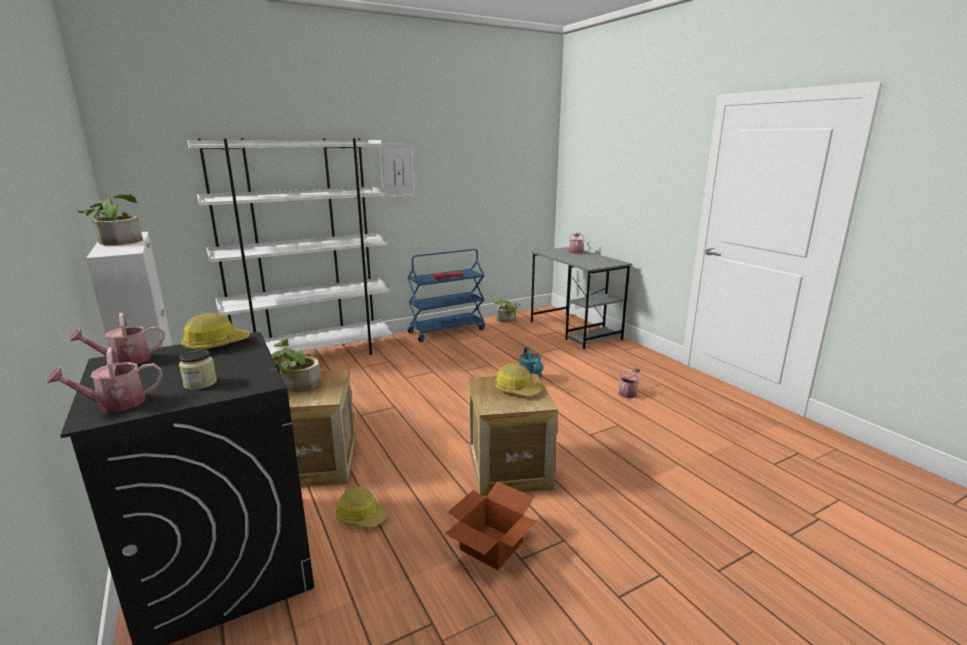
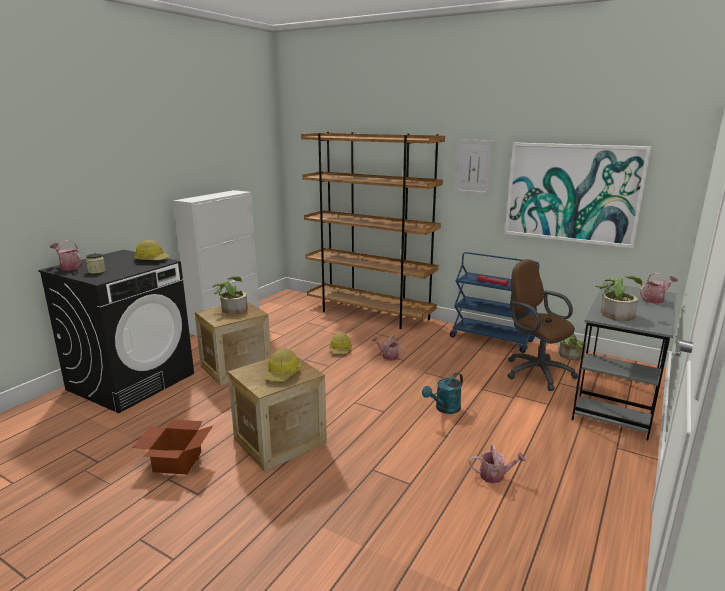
camera: 60 degrees right, 0 degrees up
watering can [69,313,165,364] -> watering can moved to [372,335,405,361]
potted plant [78,194,143,245] -> potted plant moved to [595,276,643,321]
white bookcase [187,138,394,355] -> brown bookcase [301,132,445,329]
hard hat [336,487,387,528] -> hard hat moved to [329,333,352,354]
none -> picture [505,143,652,248]
none -> brown office chair [507,259,578,391]

